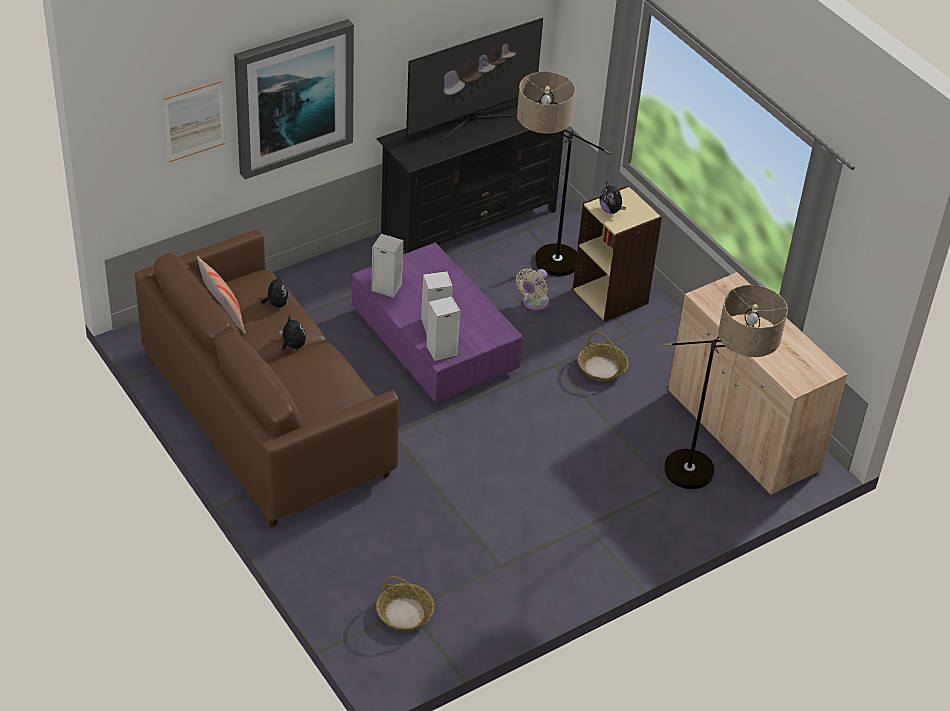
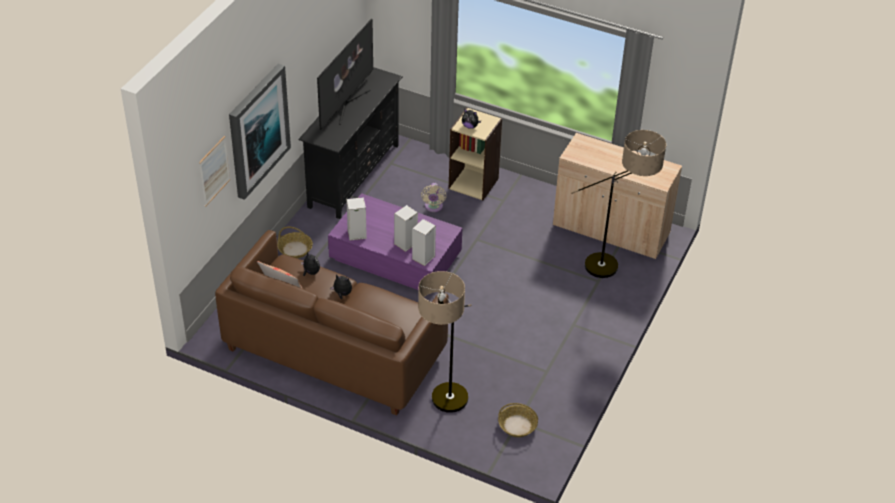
camera: 30 degrees left, 0 degrees up
floor lamp [517,72,611,276] -> floor lamp moved to [418,271,472,413]
basket [578,332,629,382] -> basket moved to [277,227,313,259]

